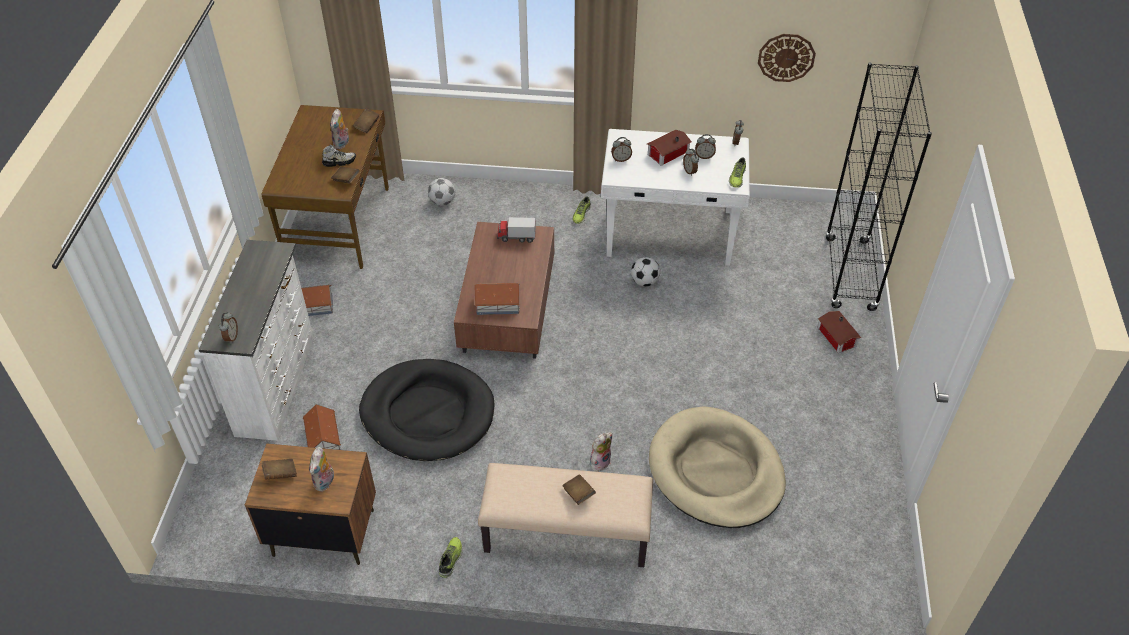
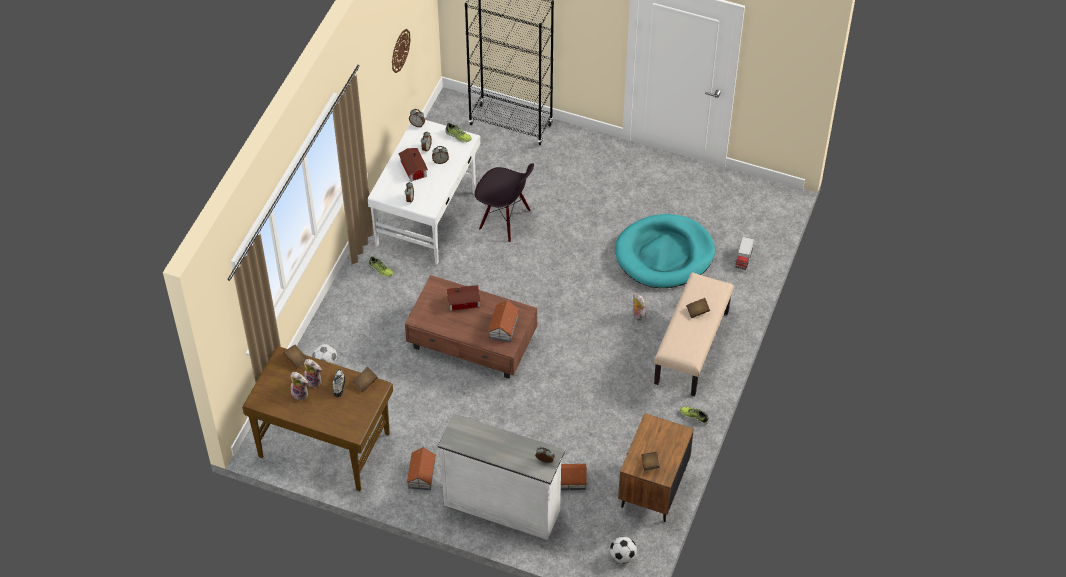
camera: 75 degrees left, 5 degrees up
plush toy [309,447,334,491] -> plush toy moved to [291,372,308,401]
black dog bed [359,359,494,461] -> none
toy truck [497,217,536,243] -> toy truck moved to [735,237,754,270]
football [631,257,660,286] -> football moved to [610,536,637,564]
beige dog bed [649,406,786,528] -> turquoise dog bed [615,214,715,288]
toy house [817,311,861,353] -> toy house moved to [446,285,481,311]
none -> black chair [475,163,534,243]

